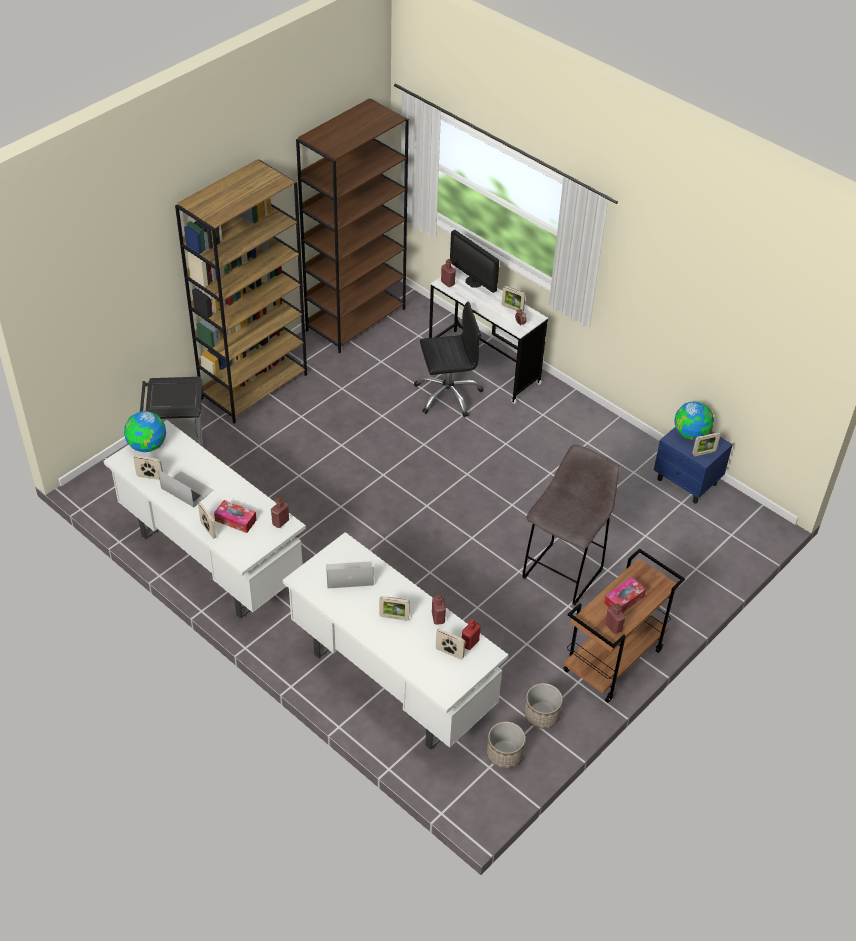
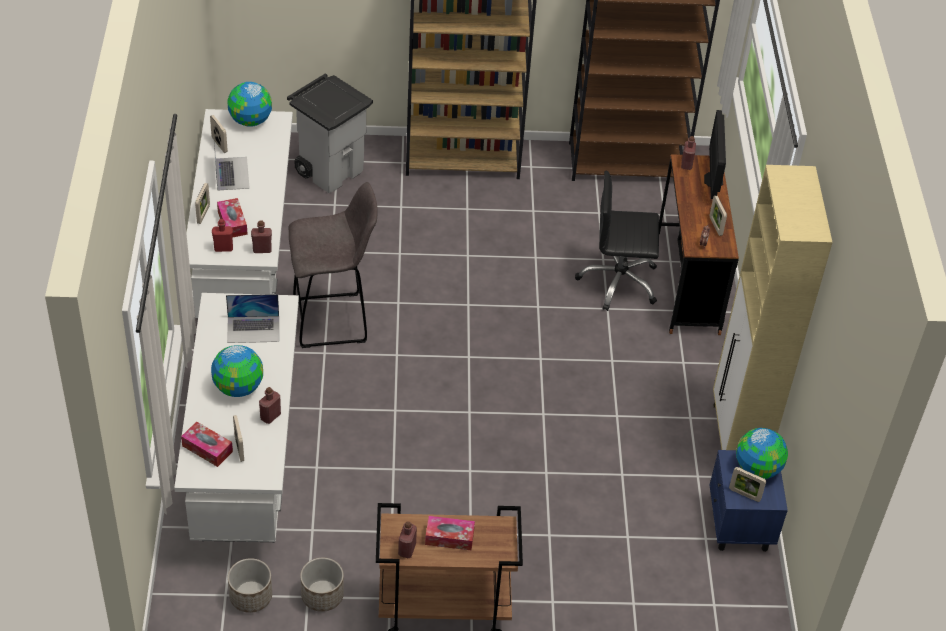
camera: 45 degrees right, 0 degrees up
laptop [326,561,374,589] -> laptop turned 135 degrees clockwise [226,294,279,343]
picture frame [379,596,410,620] -> globe [211,345,263,397]
black office chair [414,301,483,417] -> black office chair turned 150 degrees clockwise [575,171,659,311]
white desk [429,267,548,404] -> brown desk [659,154,739,335]
red bottle [462,619,481,650] -> red bottle moved to [212,219,233,252]
grey stool [522,445,619,606] -> grey stool moved to [289,182,378,348]
none -> tissue box [181,421,233,467]
none -> beige cabinet [713,165,833,450]

